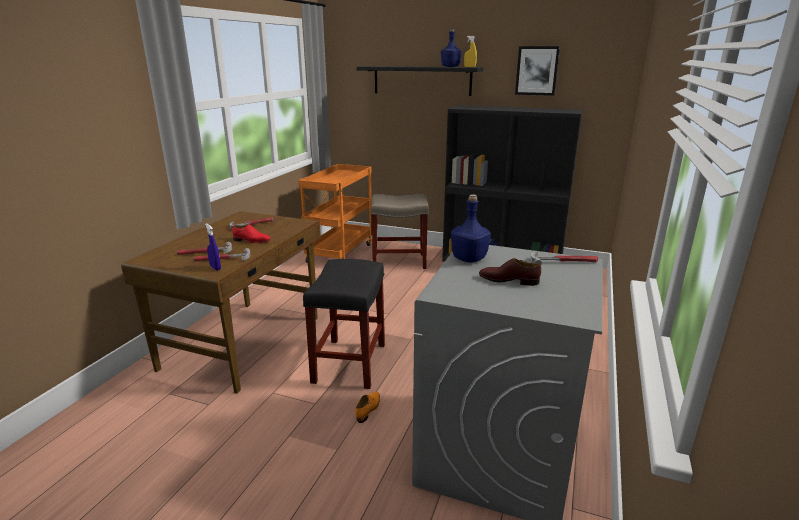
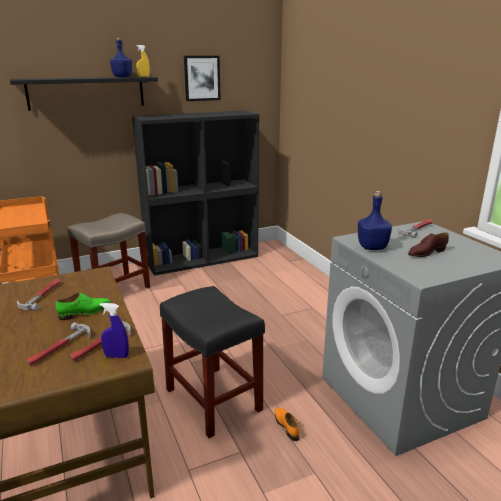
camera: 45 degrees left, 0 degrees up
red shoe [232,224,271,243] -> green shoe [56,293,111,320]

